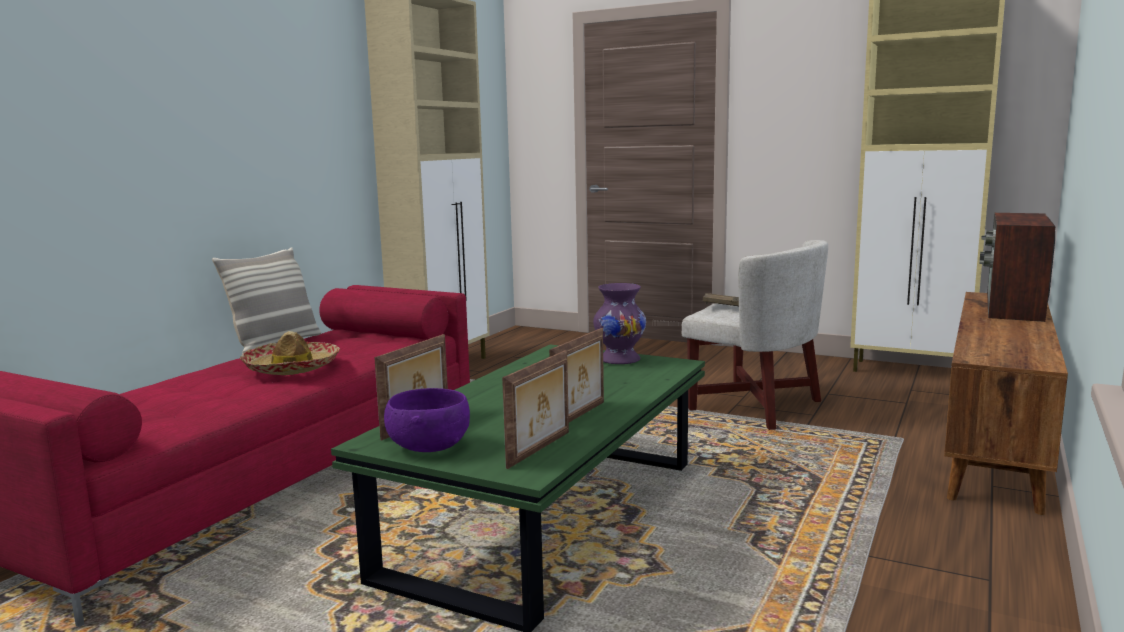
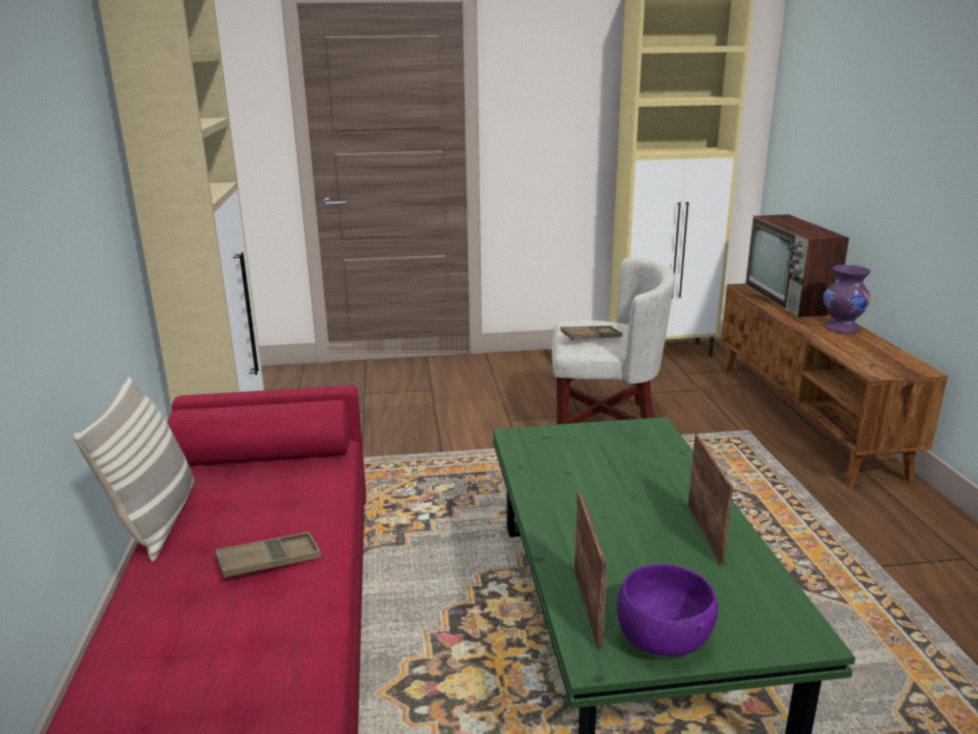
camera: 35 degrees left, 10 degrees up
hat [240,331,340,375] -> brown tray [215,532,321,578]
picture frame [502,350,569,469] -> none
purple vase [593,283,646,364] -> purple vase moved to [823,265,871,333]

